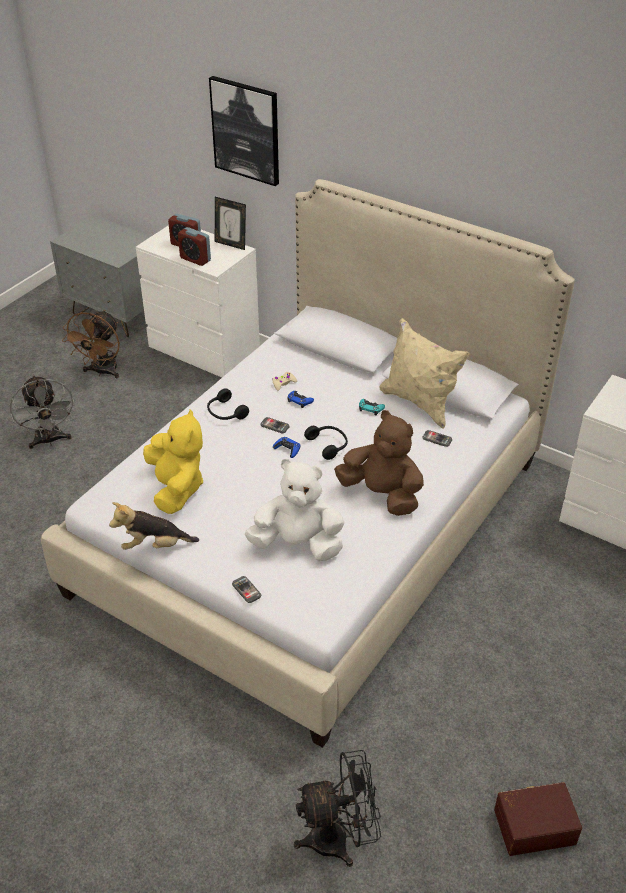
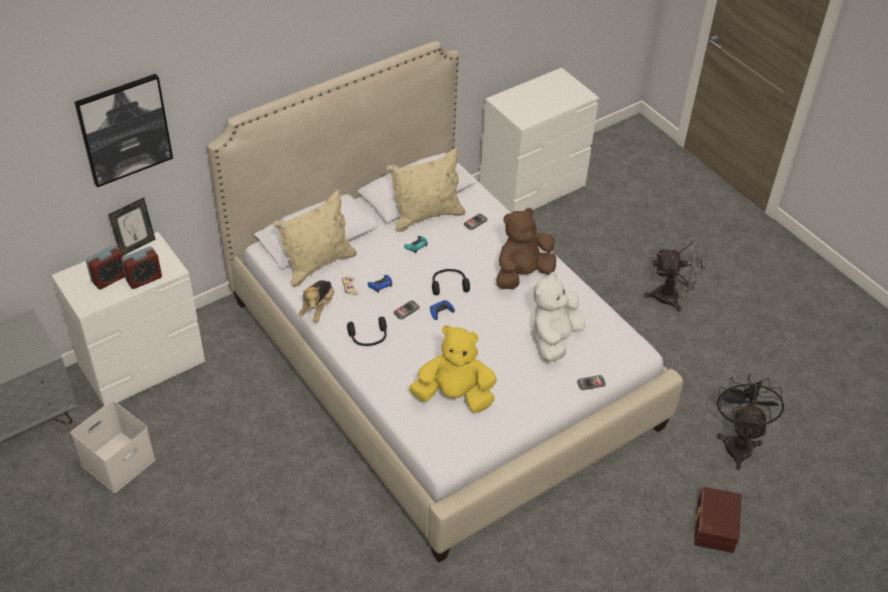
camera: 70 degrees left, 5 degrees up
grey fan [10,375,75,449] -> grey fan moved to [644,235,708,312]
brown fan [62,310,120,378] -> white storage box [71,400,156,493]
plush toy [109,502,199,550] -> plush toy moved to [298,280,334,322]
brown storage box [494,782,582,856] -> brown storage box moved to [694,487,741,553]
none -> beige pillow [273,189,357,287]

